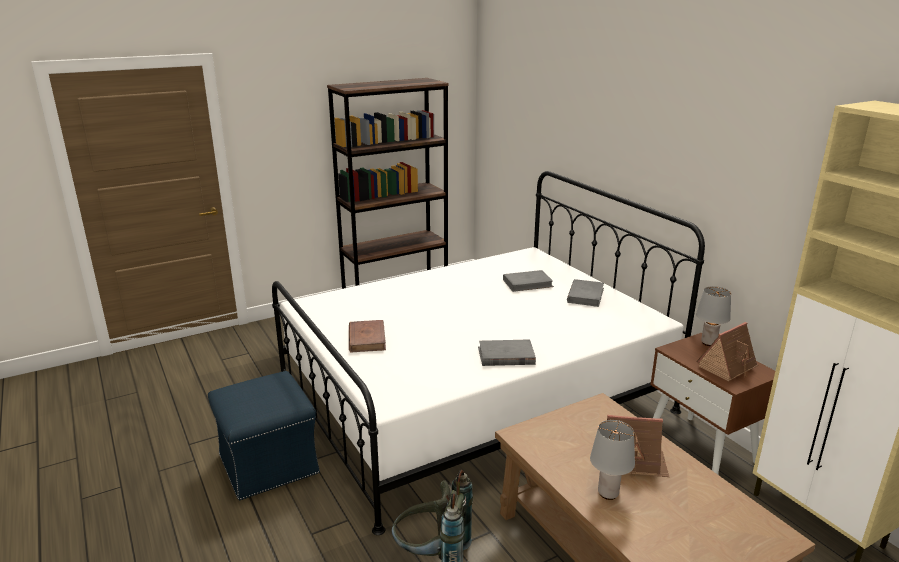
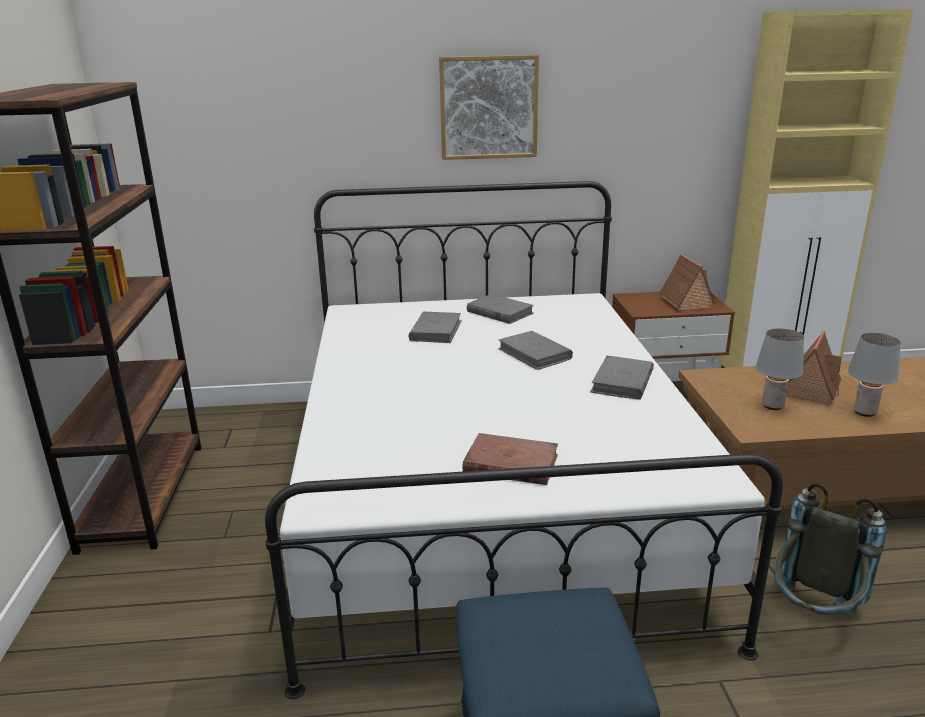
camera: 65 degrees left, 0 degrees up
grey table lamp [696,286,731,346] -> grey table lamp moved to [756,328,804,410]
none -> picture [439,55,539,160]
none -> grey book [498,331,573,370]

